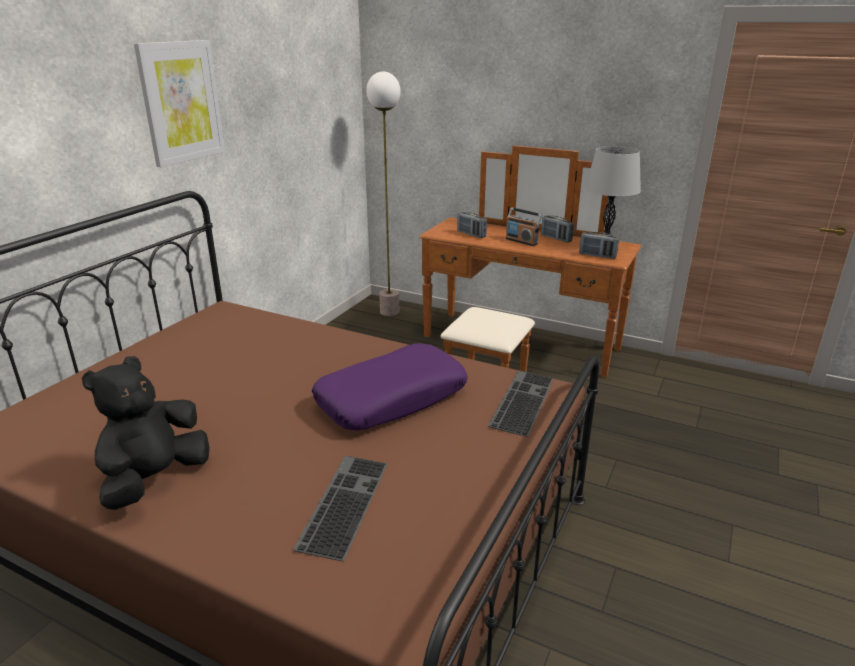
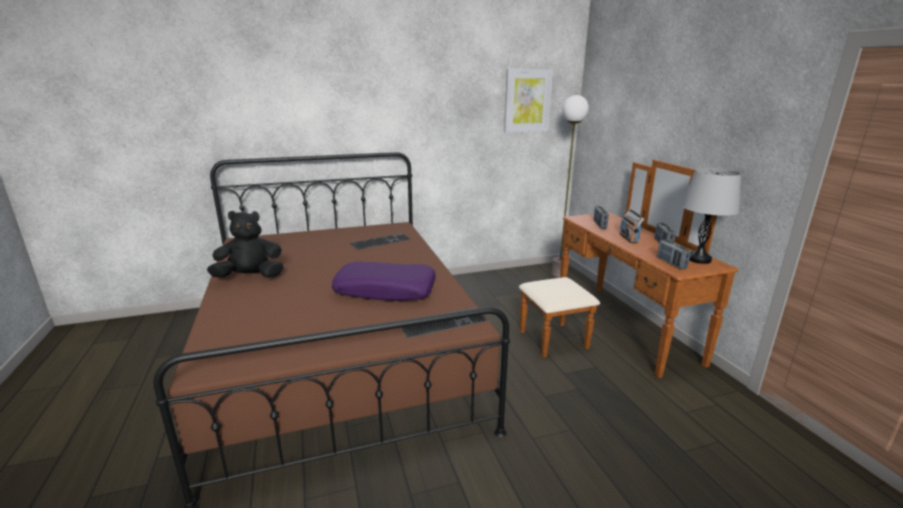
camera: 45 degrees right, 5 degrees down
picture [134,40,225,167] -> picture moved to [504,69,553,133]
keyboard [293,456,388,561] -> keyboard moved to [350,233,411,250]

